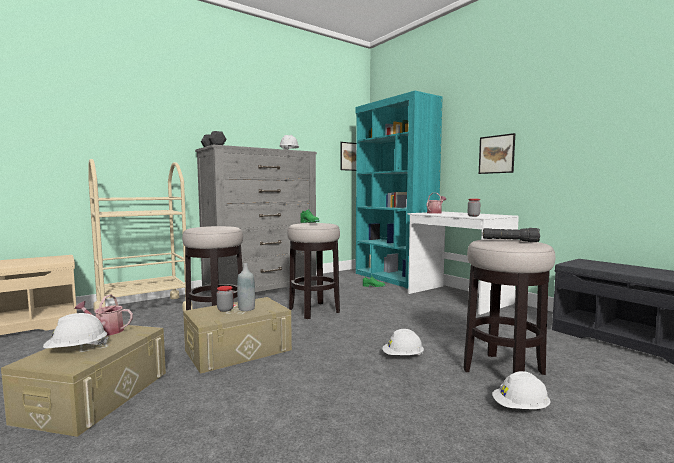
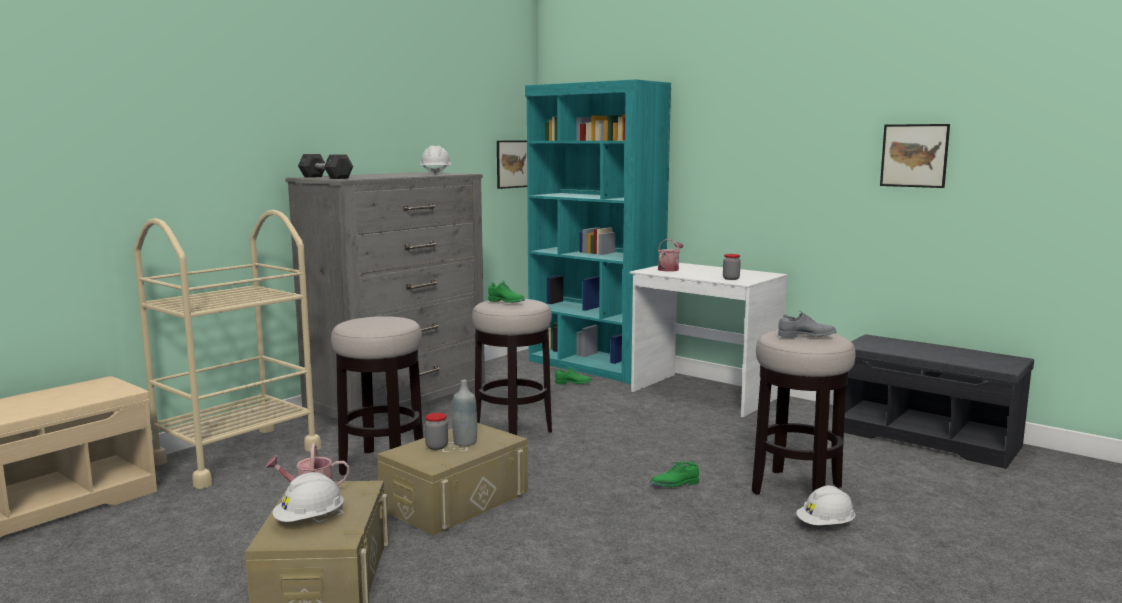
camera: 15 degrees left, 5 degrees up
white hard hat [383,329,424,356] -> green shoe [650,461,699,487]
picture [479,133,515,174] -> picture moved to [880,124,950,188]
black flashlight [483,228,540,242] -> grey shoe [778,311,837,338]

